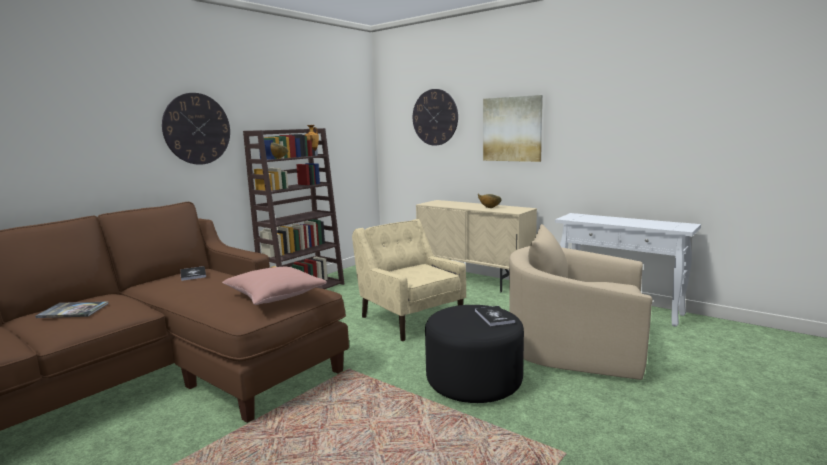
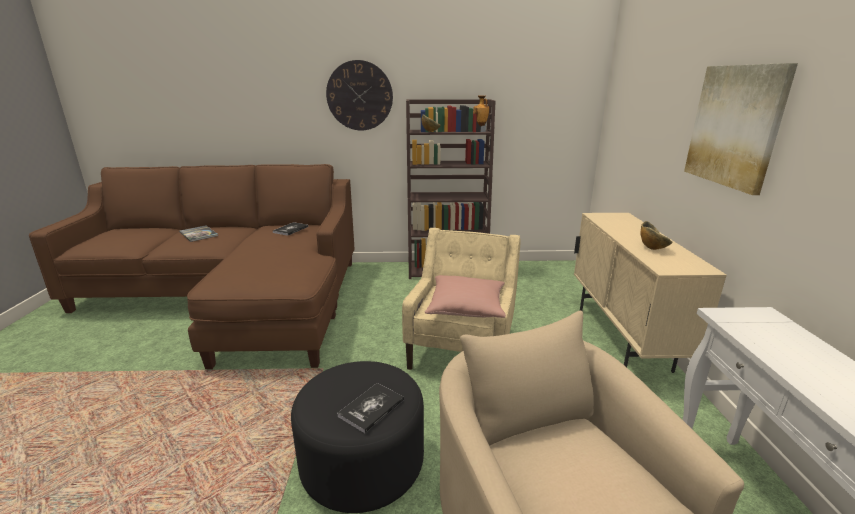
camera: 50 degrees right, 10 degrees up
pink pillow [222,267,327,305] -> pink pillow moved to [425,275,506,318]
wall clock [413,89,458,146] -> none

